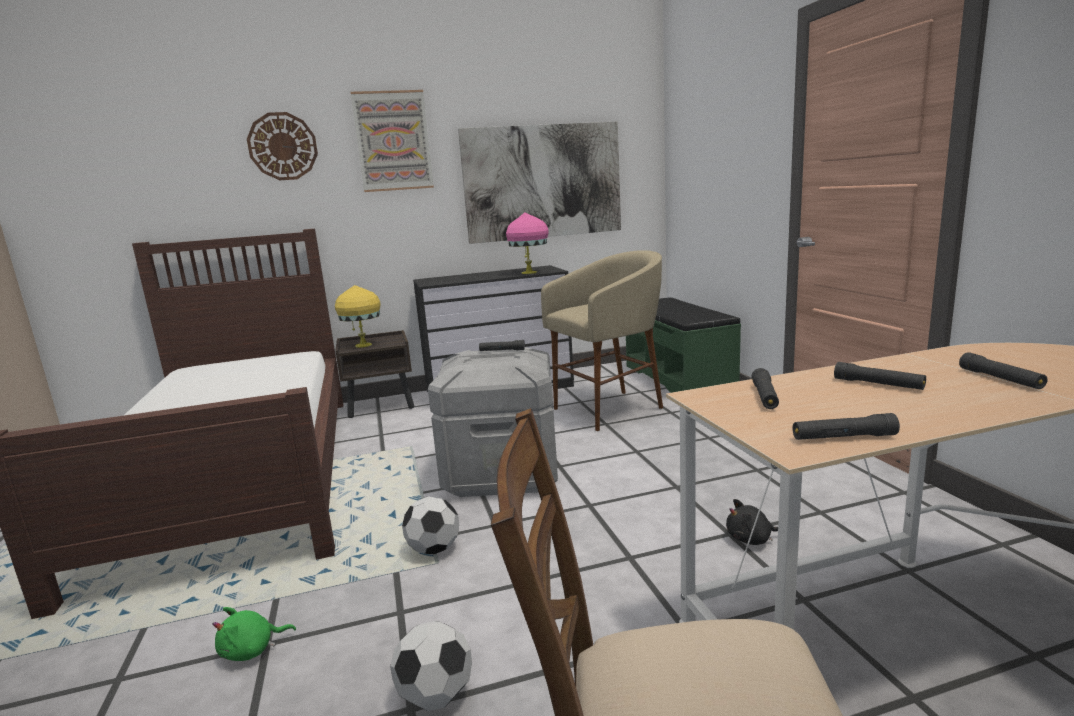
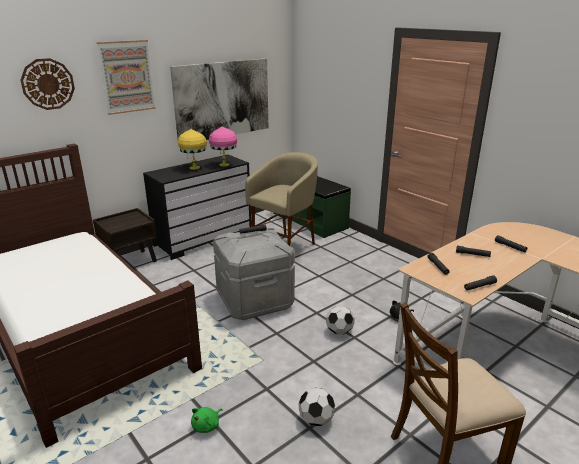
camera: 25 degrees left, 10 degrees up
yellow table lamp [335,285,380,348] -> yellow table lamp moved to [178,129,207,170]
football [402,496,459,555] -> football moved to [326,306,355,335]

